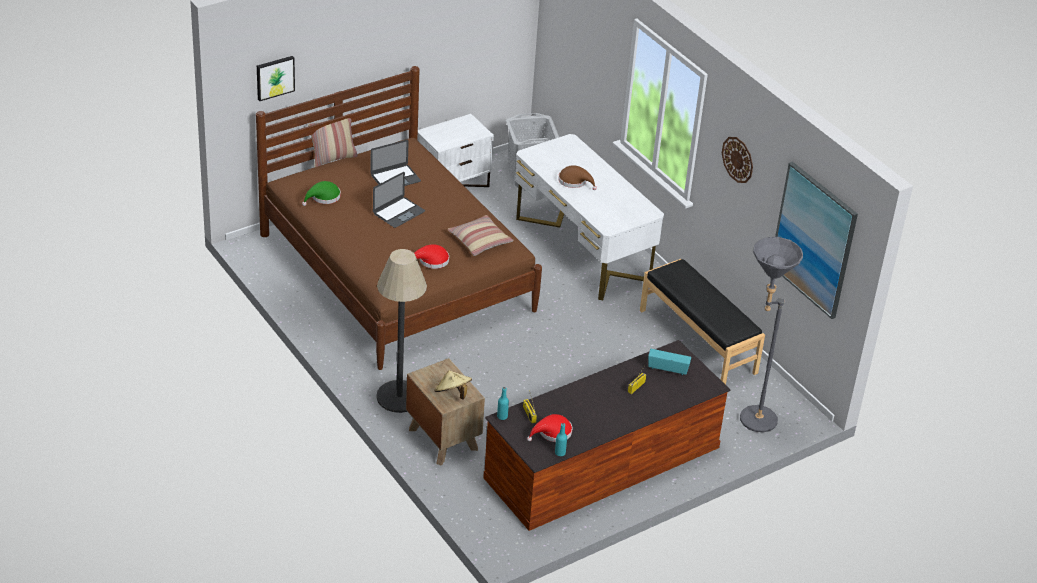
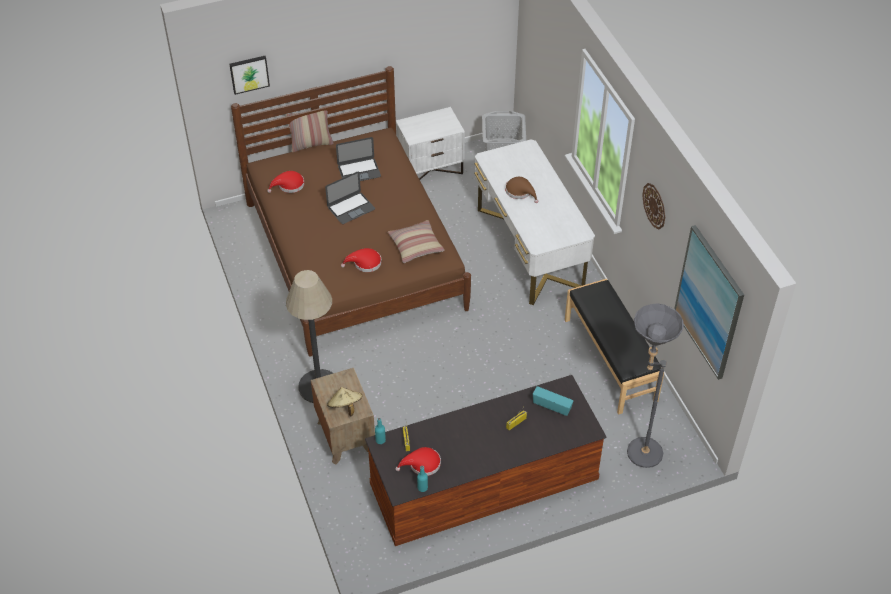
camera: 15 degrees right, 10 degrees up
green hat [302,181,341,206] -> red hat [267,171,304,193]

